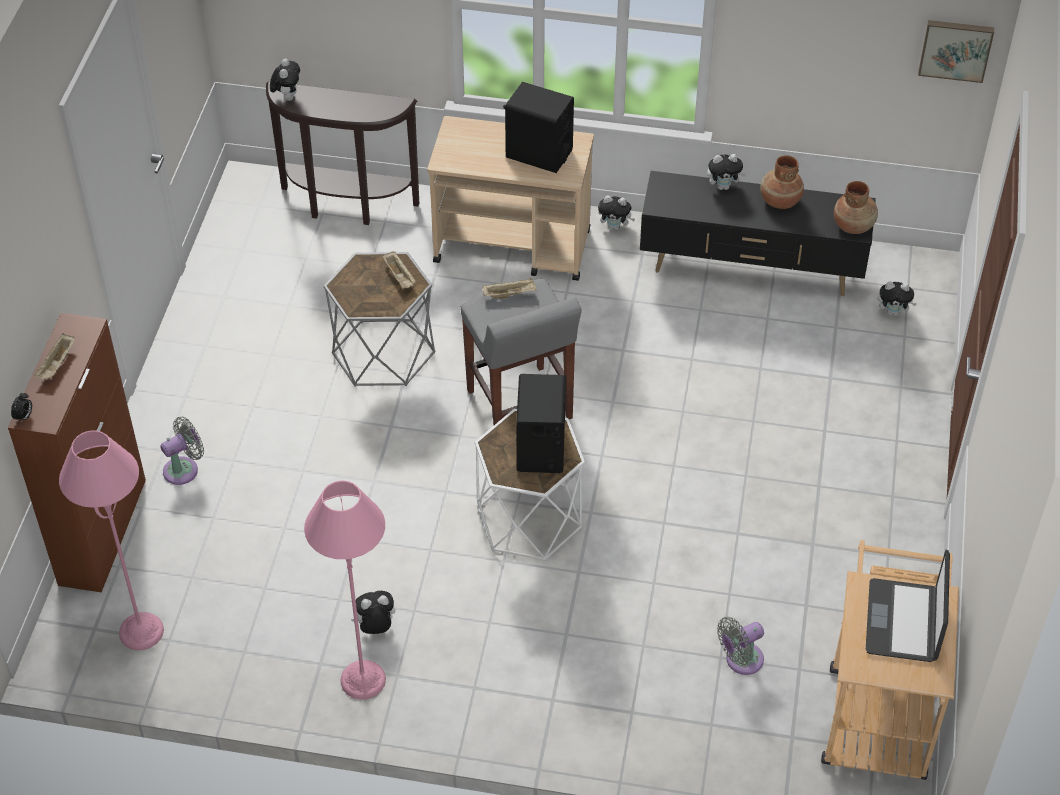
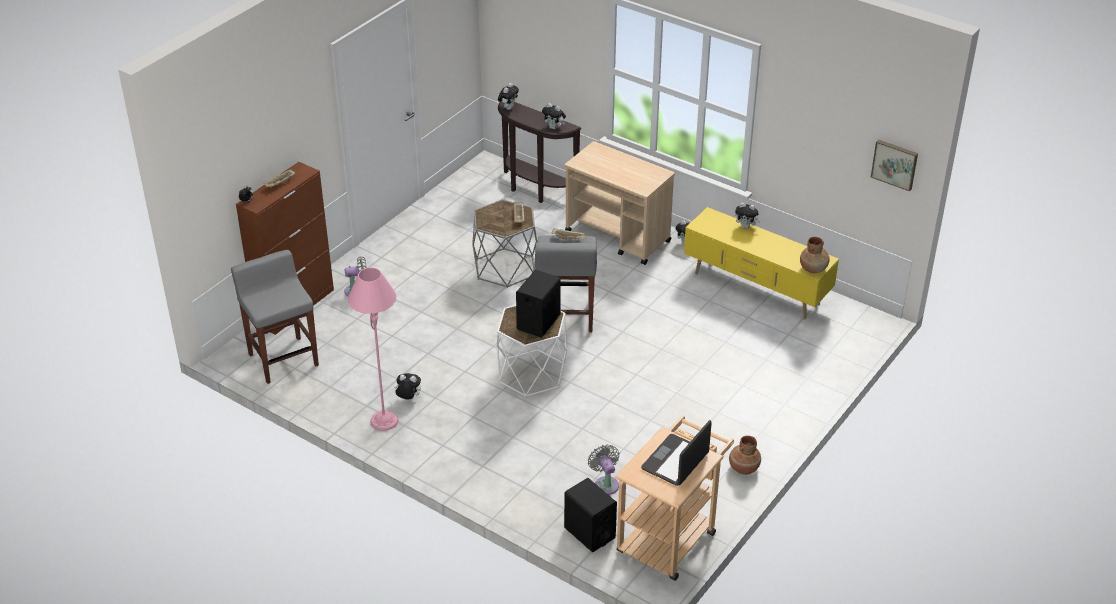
camera: 25 degrees right, 10 degrees down
pink floor lamp [59,430,164,650] -> grey stool [231,250,319,384]
black speaker [503,82,574,173] -> black speaker moved to [564,478,617,552]
black tv stand [640,171,876,296] -> yellow tv stand [684,207,839,320]
grey fan [717,617,764,675] -> grey fan turned 75 degrees clockwise [588,444,620,495]
brown vase [760,155,804,209] -> brown vase moved to [729,436,761,475]
plush toy [878,281,917,316] -> plush toy moved to [542,103,566,129]

